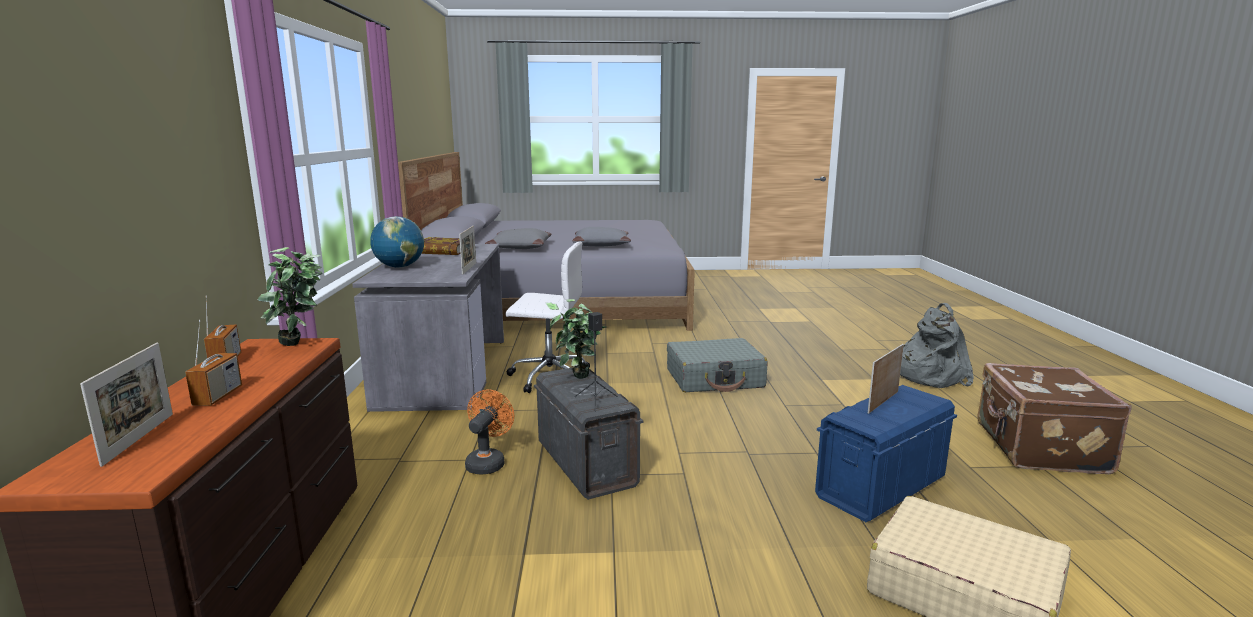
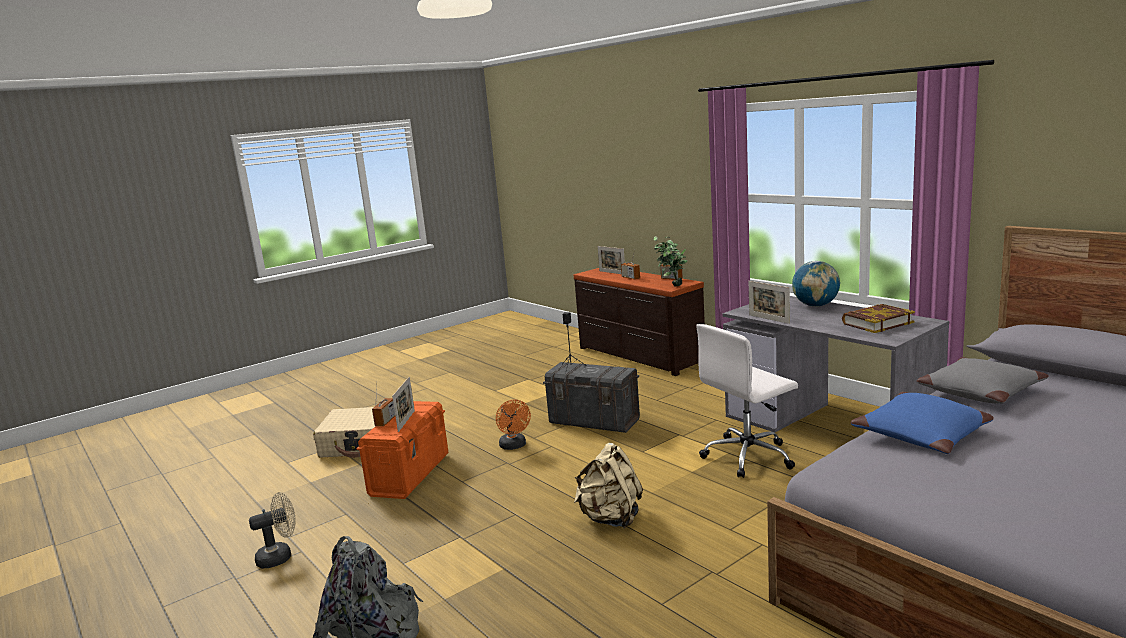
camera: 145 degrees right, 0 degrees up
orange fan [465,389,514,475] -> orange fan moved to [496,399,531,450]
potted plant [546,299,606,379] -> none
grey pillow [572,227,631,247] -> blue pillow [851,392,994,454]
grey suitcase [667,338,767,392] -> beige backpack [574,443,643,528]
blue storage box [815,385,957,522] -> orange storage box [356,401,448,499]
brown suitcase [978,363,1131,474] -> beige fan [249,492,296,568]
none -> radio [372,382,395,426]

